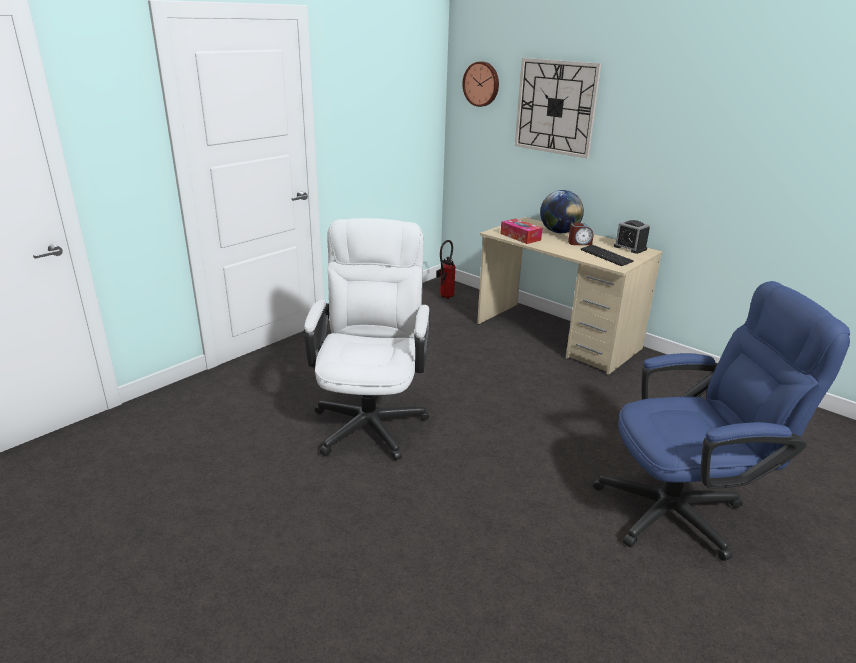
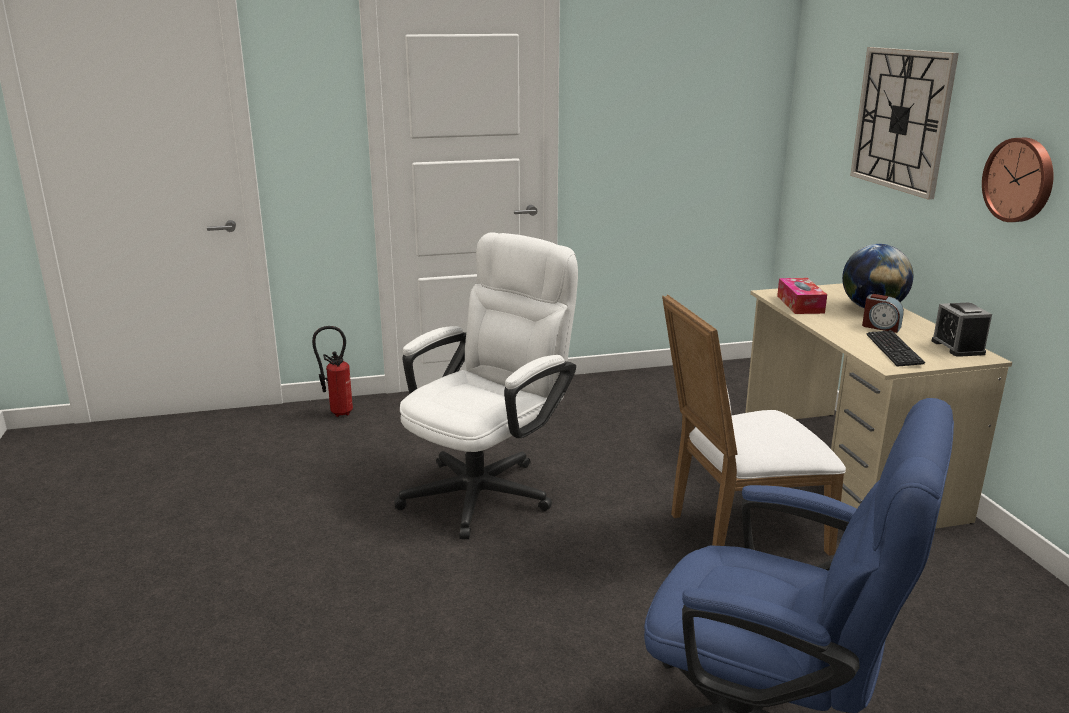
camera: 35 degrees right, 5 degrees down
fire extinguisher [436,240,456,299] -> fire extinguisher moved to [312,326,353,417]
wall clock [462,61,499,107] -> wall clock moved to [982,138,1054,222]
none -> white chair [662,294,846,556]

